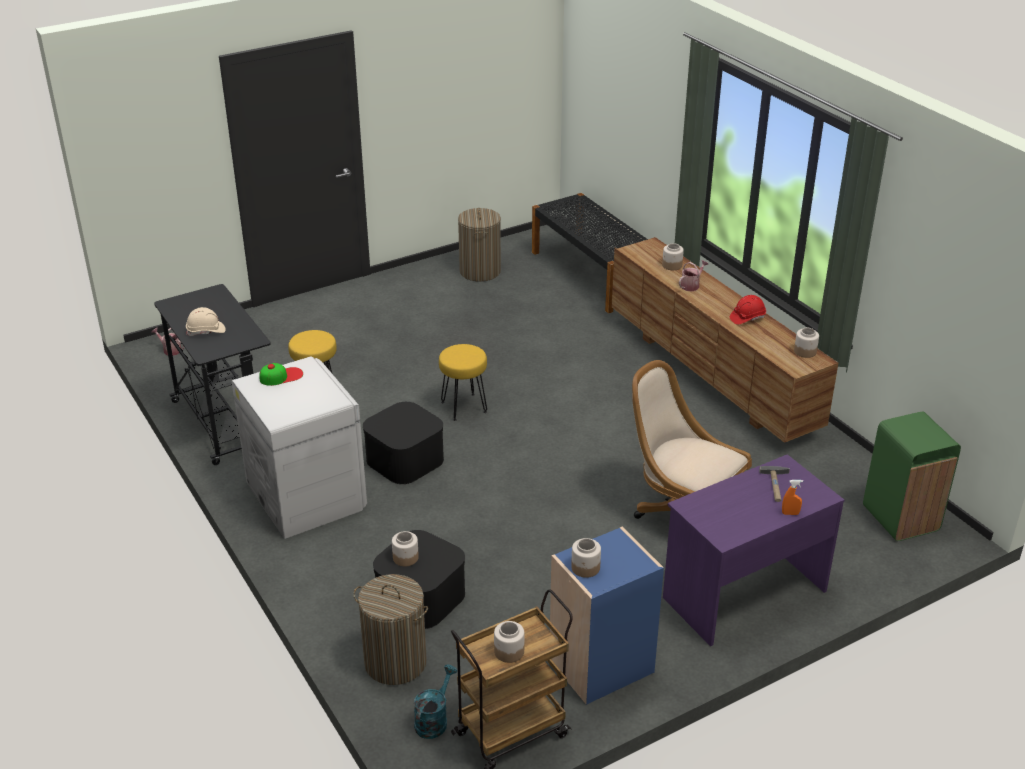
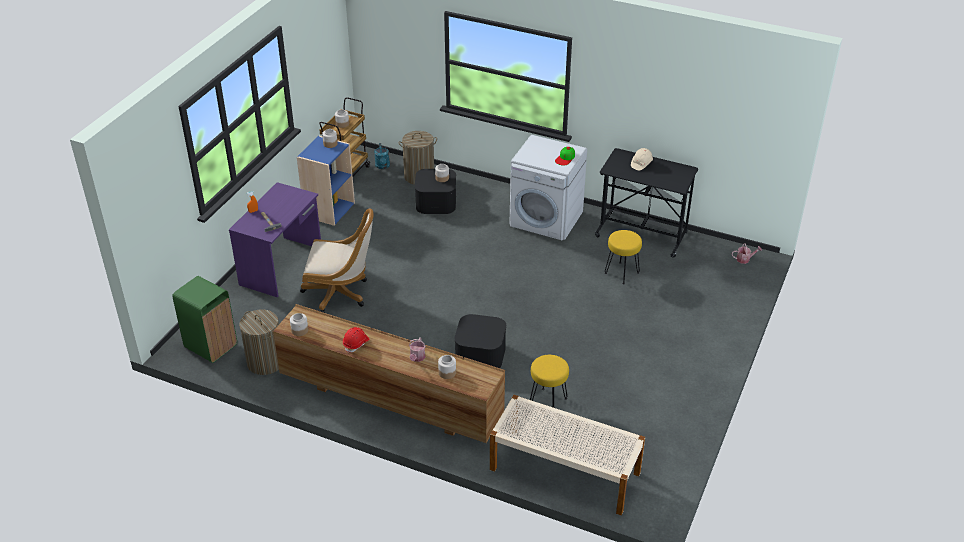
camera: 145 degrees right, 5 degrees up
black storage box [363,402,444,484] -> black storage box moved to [455,314,506,368]
yellow stool [439,344,487,421] -> yellow stool moved to [530,355,569,408]
laundry basket [458,208,501,281] -> laundry basket moved to [239,309,279,375]
black bench [532,193,648,314] -> beige bench [490,395,645,516]

